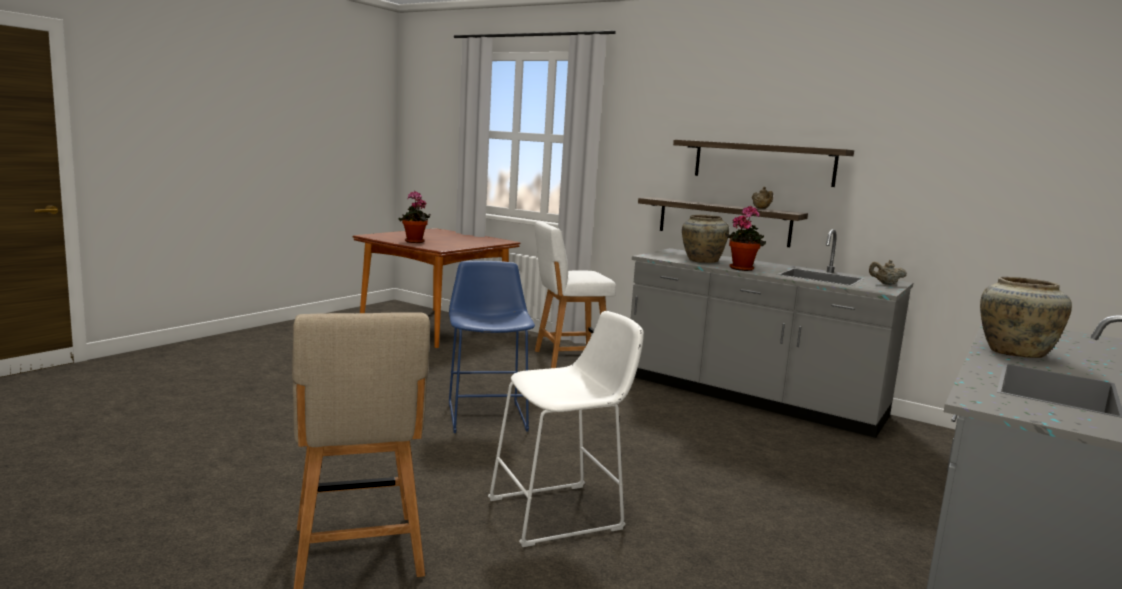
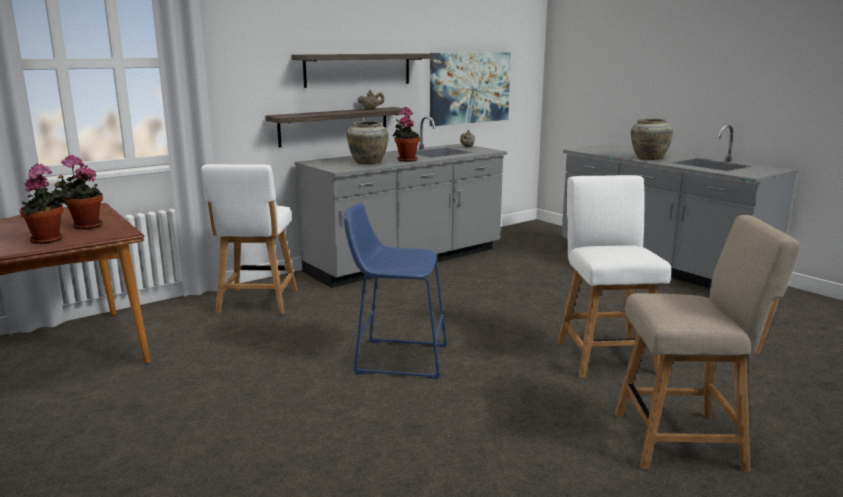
camera: 70 degrees left, 5 degrees up
white stool [488,311,644,547] -> white chair [558,175,671,377]
none -> potted plant [55,155,103,229]
none -> picture [430,52,511,126]

